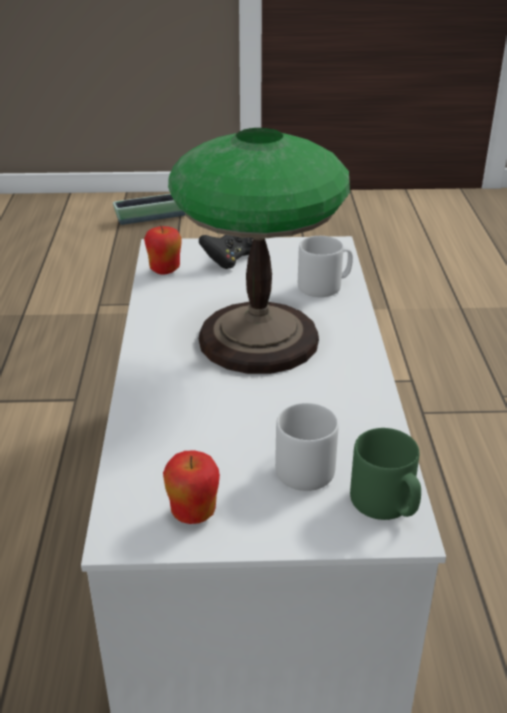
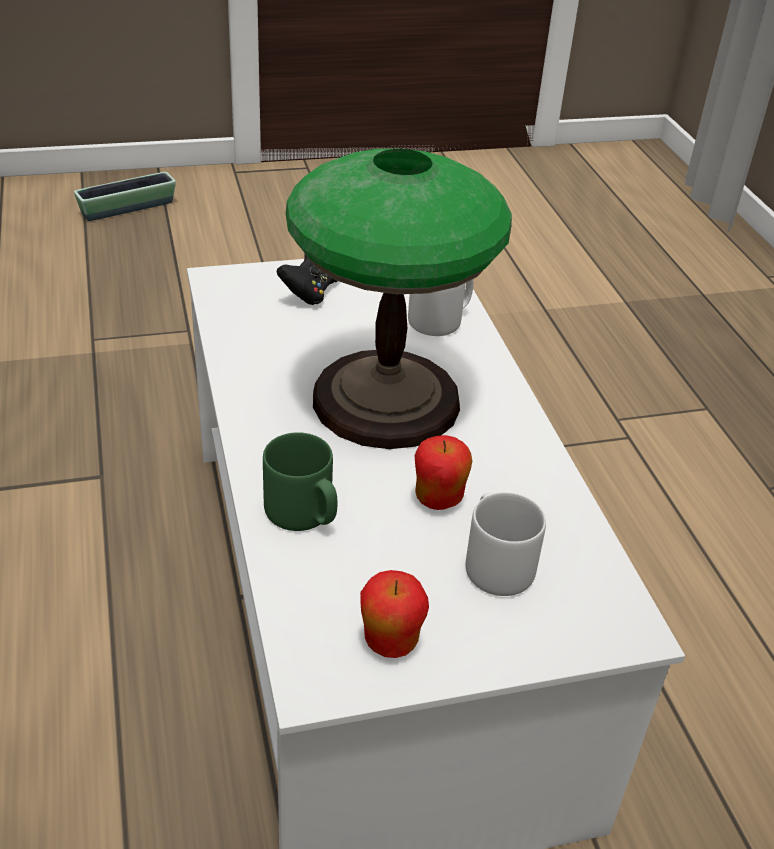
camera: 15 degrees left, 5 degrees up
apple [144,226,182,274] -> apple moved to [415,435,472,510]
green mug [350,428,421,520] -> green mug moved to [263,432,338,531]

